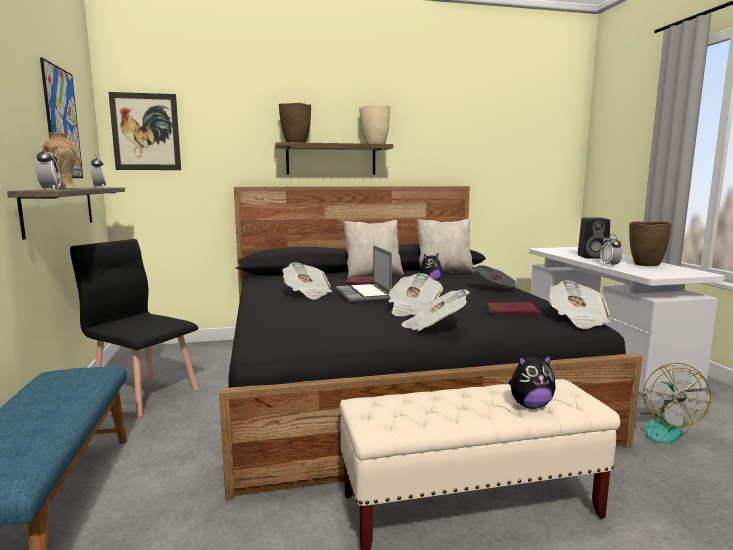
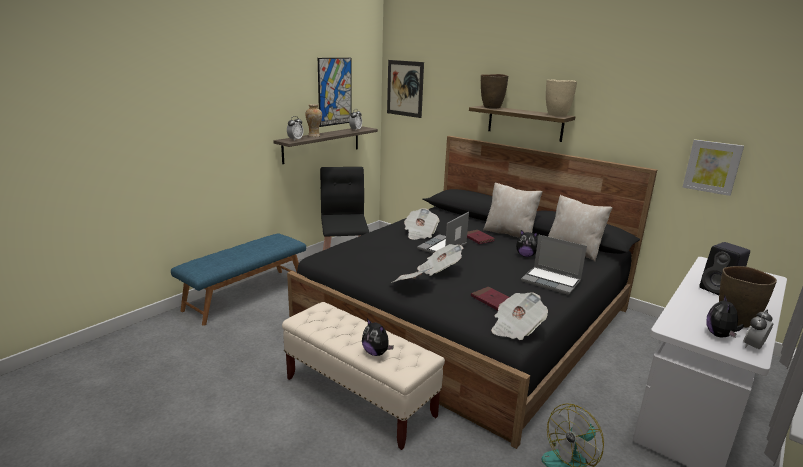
camera: 50 degrees right, 10 degrees up
newspaper [472,265,517,287] -> laptop [521,235,587,295]
alarm clock [600,234,623,266] -> alarm clock moved to [743,309,773,349]
none -> picture [683,139,744,196]
none -> plush toy [706,295,744,338]

